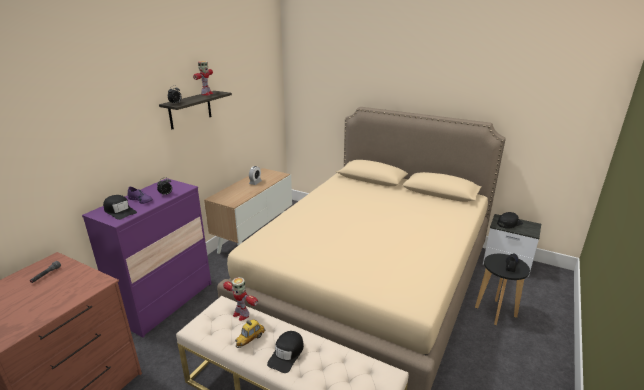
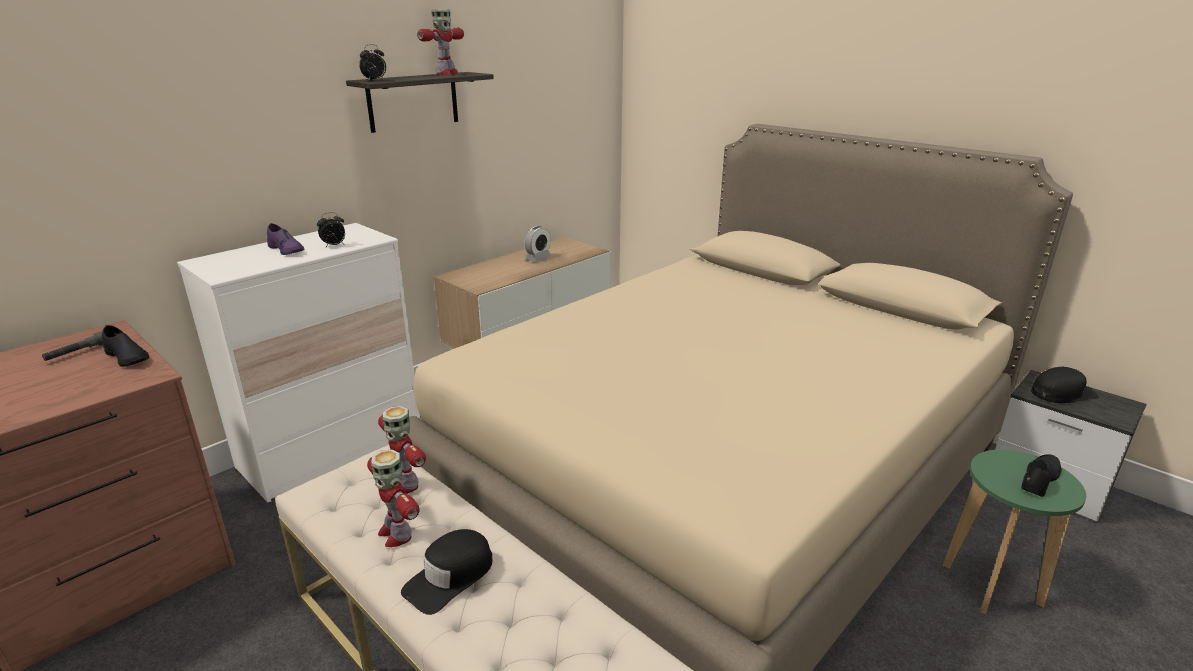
camera: 15 degrees right, 0 degrees up
purple dresser [82,178,211,338] -> white dresser [177,223,420,503]
black cap [103,195,137,220] -> none
toy car [235,320,266,348] -> toy robot [367,449,420,547]
black stool [475,254,530,325] -> green stool [942,450,1086,615]
none -> black shoe [102,325,149,367]

